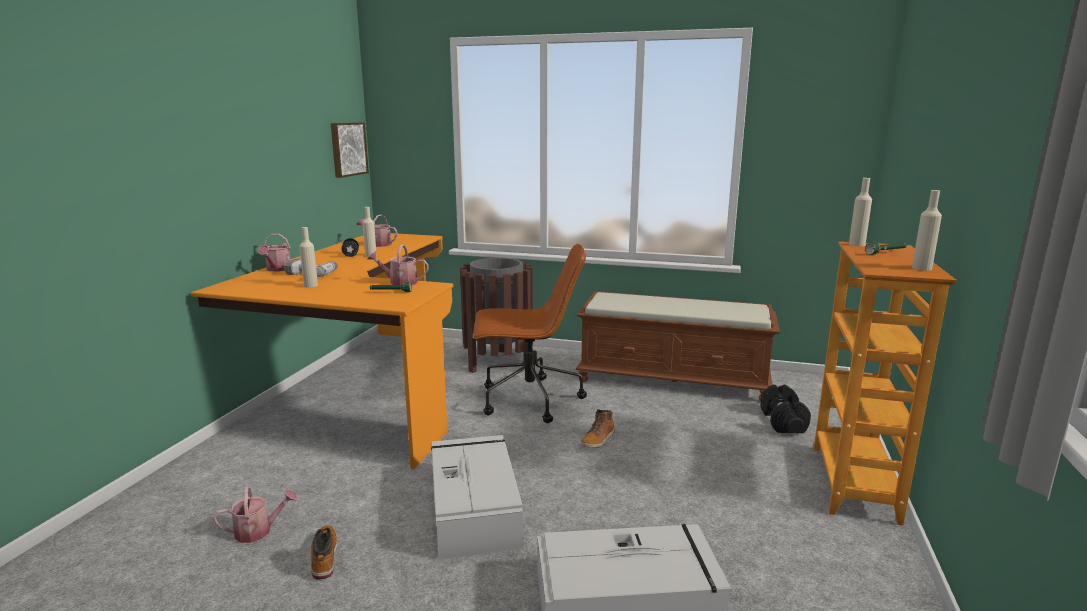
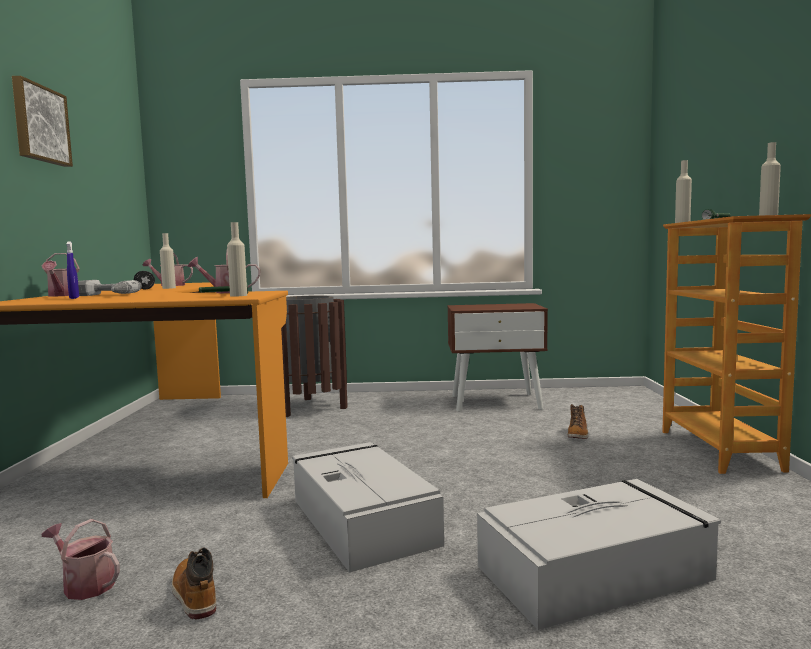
camera: 15 degrees left, 10 degrees down
watering can [213,487,298,543] -> watering can turned 120 degrees counterclockwise [41,519,120,600]
beige bottle [299,227,318,287] -> beige bottle moved to [227,222,247,297]
picture [331,122,369,178] -> picture moved to [12,76,73,167]
brown office chair [472,244,587,423] -> none
brown bench [576,291,780,401] -> brown nightstand [447,303,548,411]
boot [580,409,615,448] -> boot moved to [568,404,588,439]
black dumbbell [760,384,811,433] -> none
none -> blue spray bottle [67,241,79,299]

